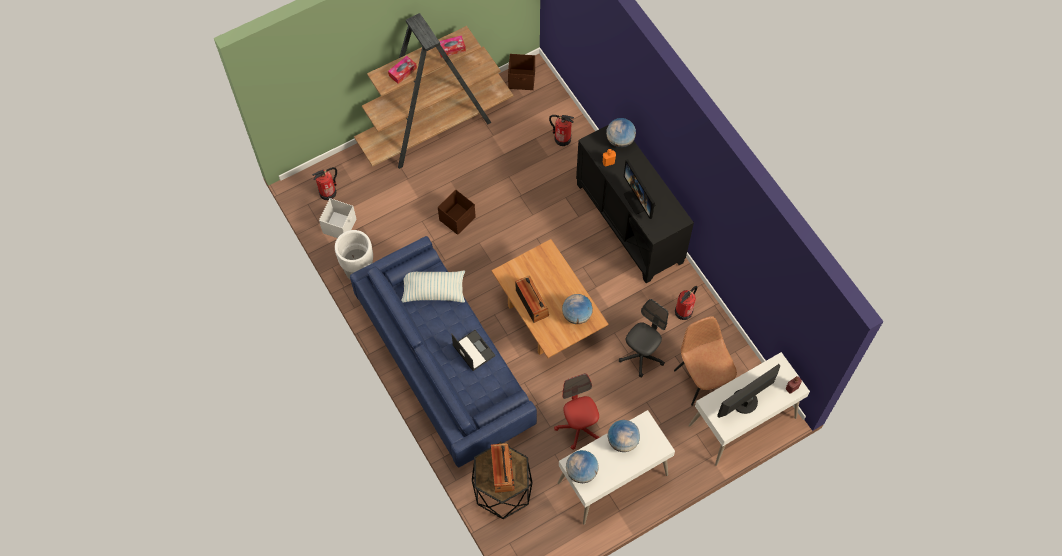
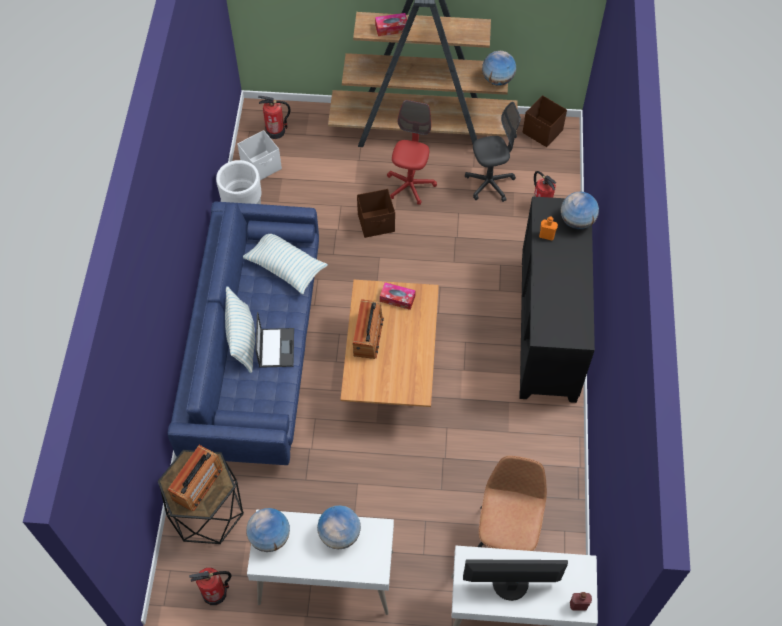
camera: 35 degrees right, 5 degrees down
tissue box [439,35,466,57] -> tissue box moved to [380,282,416,310]
red office chair [554,373,599,450] -> red office chair moved to [387,100,437,205]
globe [562,294,593,324] -> globe moved to [482,51,516,86]
grey office chair [619,299,668,377] -> grey office chair moved to [465,102,521,202]
monitor [624,159,656,219] -> none
fire extinguisher [675,286,697,320] -> fire extinguisher moved to [189,568,231,605]
none -> pillow [225,286,255,373]

